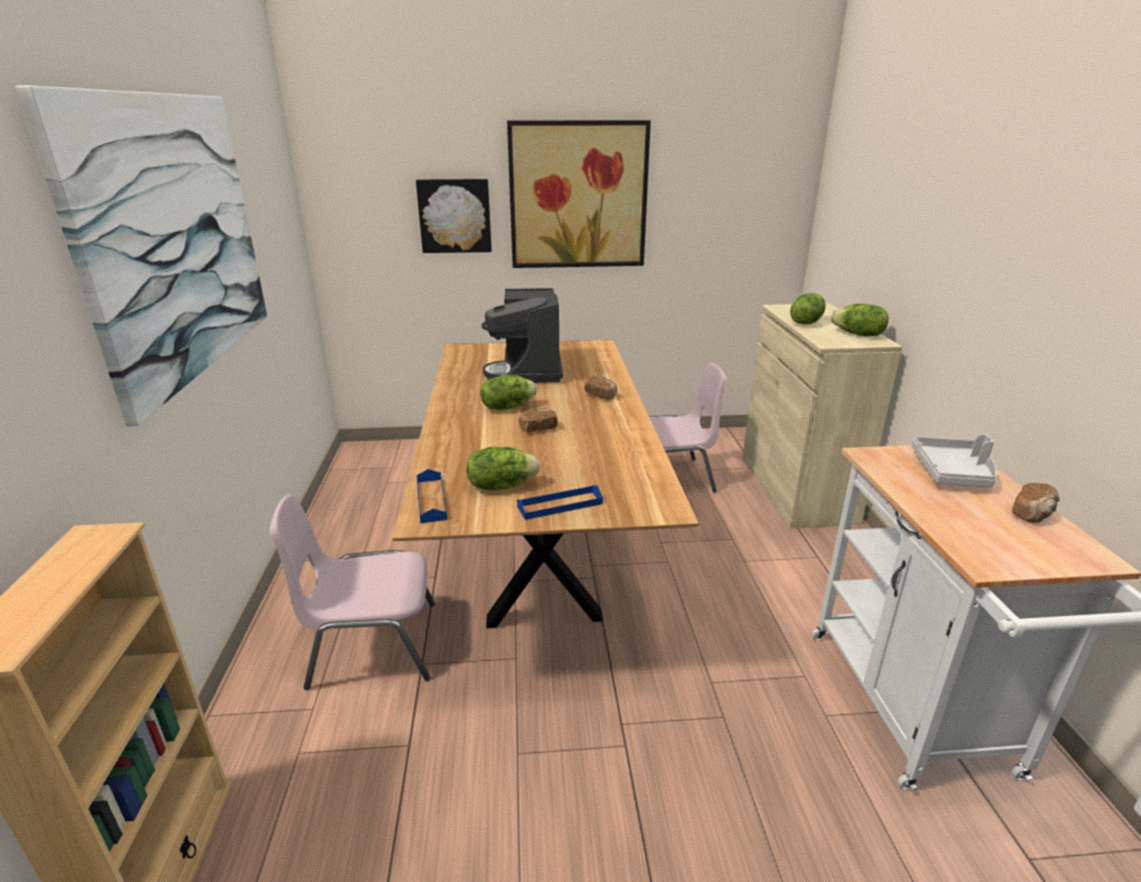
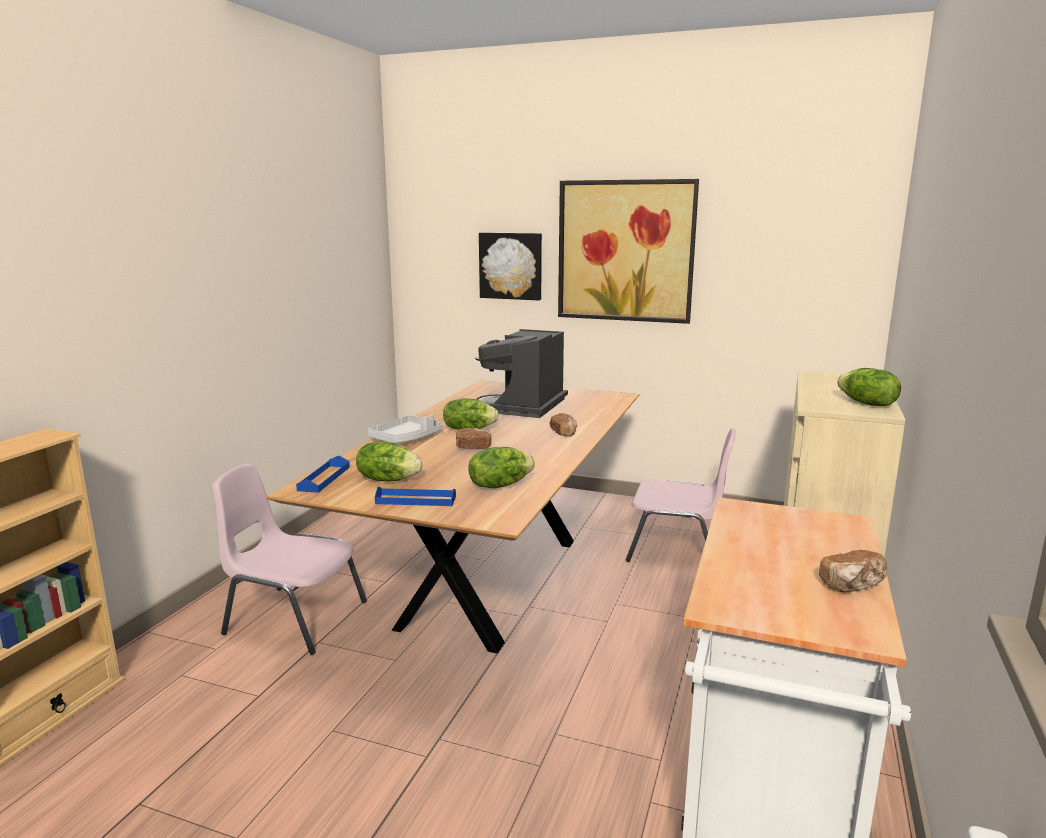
camera: 25 degrees right, 10 degrees down
picture [15,86,267,426] -> none
lettuce [790,293,826,324] -> lettuce moved to [468,447,535,488]
grey tray [912,434,997,487] -> grey tray moved to [367,414,442,443]

